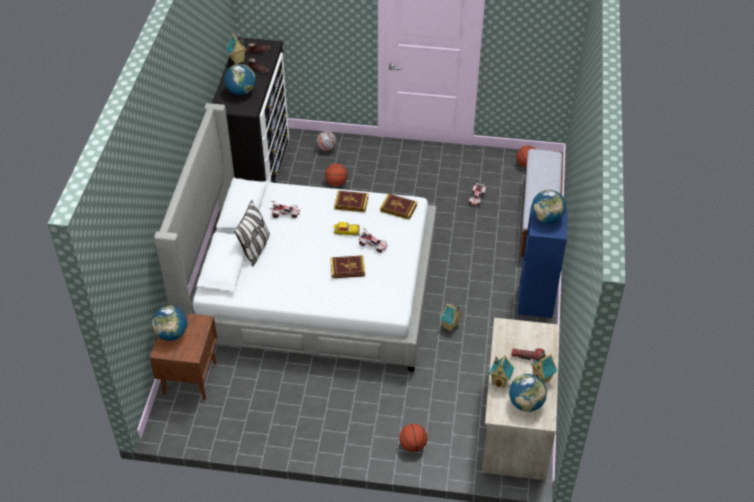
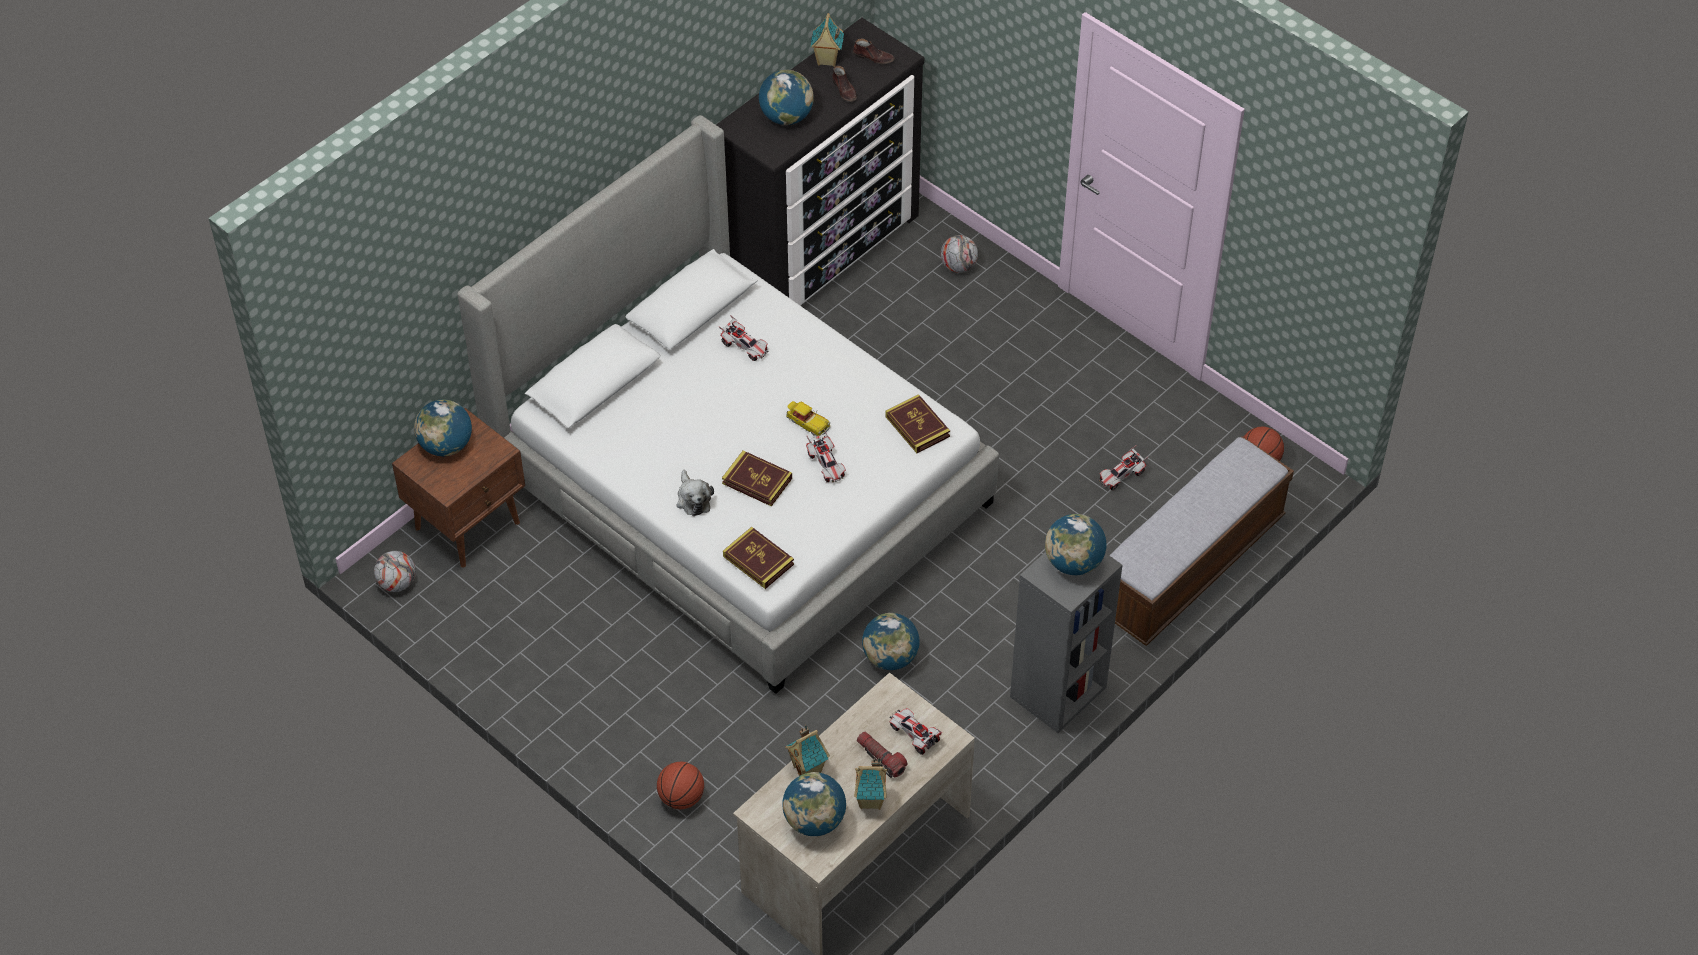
camera: 35 degrees right, 5 degrees up
pillow [234,200,270,267] -> none
basketball [325,164,347,186] -> none
book [334,191,368,212] -> book moved to [723,527,794,589]
toy house [440,303,462,332] -> globe [862,613,920,670]
blue bookcase [518,205,568,318] -> grey bookcase [1010,552,1122,733]
none -> football [374,551,416,592]
none -> plush toy [677,470,714,516]
none -> toy car [889,708,943,755]

